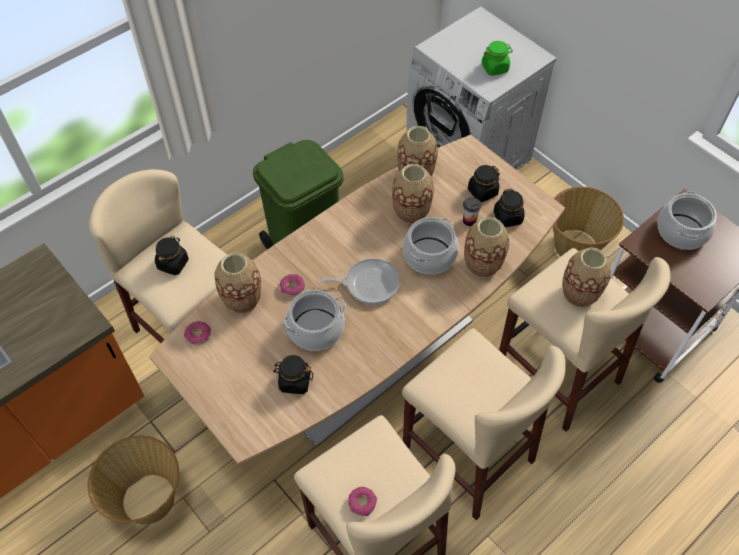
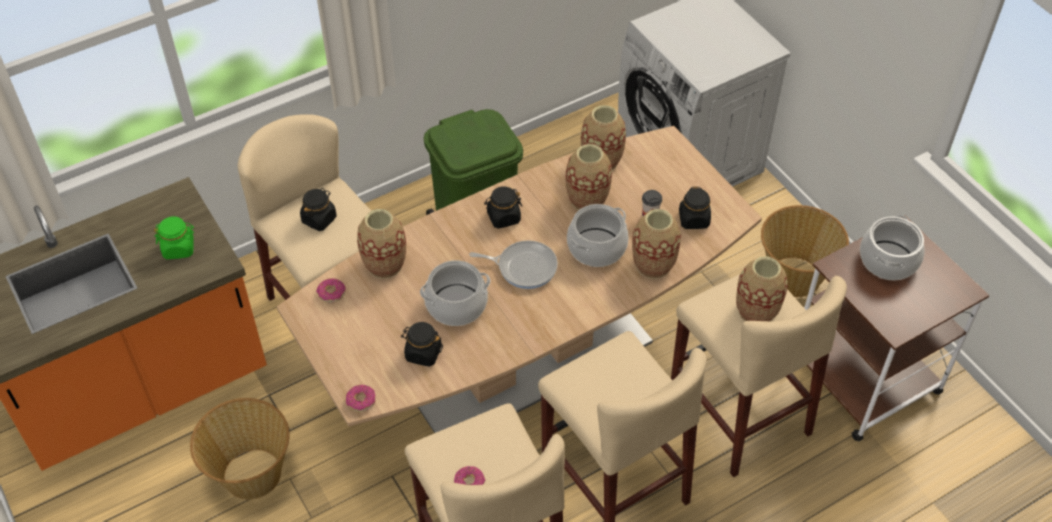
camera: 10 degrees right, 5 degrees down
donut [280,274,305,297] -> donut moved to [346,385,376,412]
black jar [468,165,500,202] -> black jar moved to [484,186,522,229]
green jar [482,41,513,76] -> green jar moved to [154,216,194,259]

